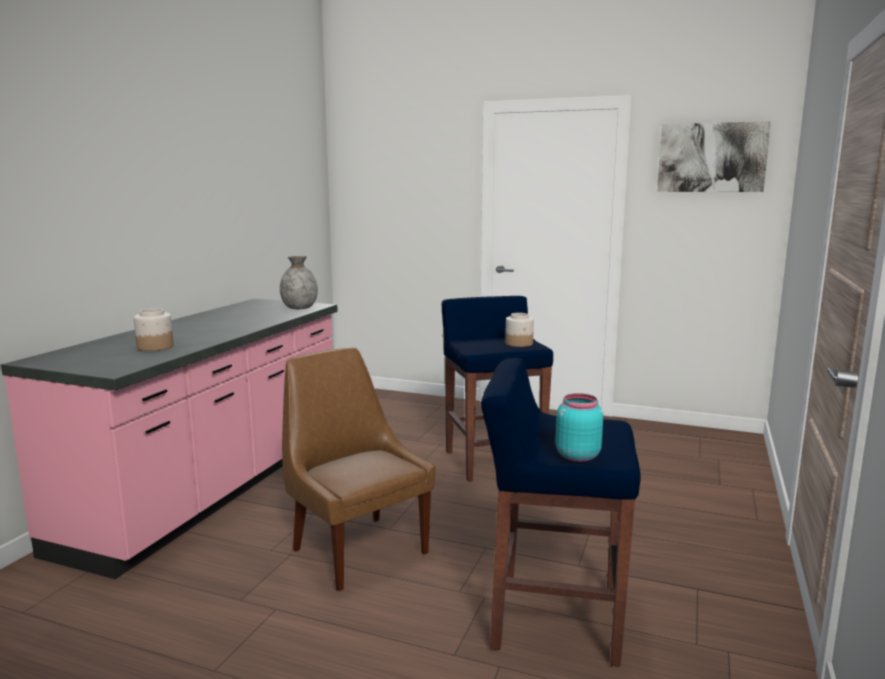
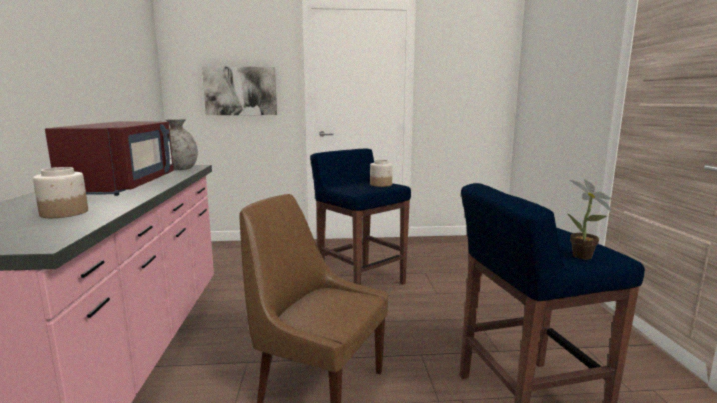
camera: 25 degrees left, 0 degrees up
turquoise jar [555,393,603,462] -> potted plant [567,179,612,260]
picture [657,121,771,192] -> picture moved to [202,66,277,115]
none -> red microwave [45,121,174,196]

